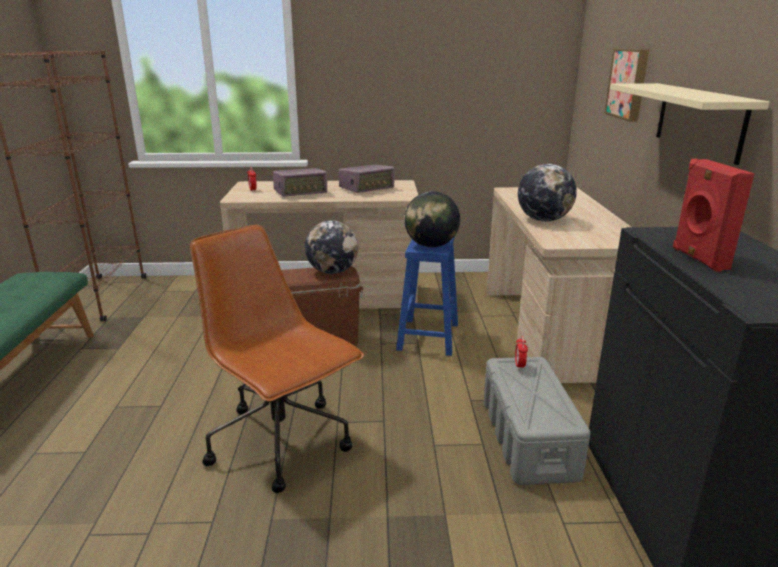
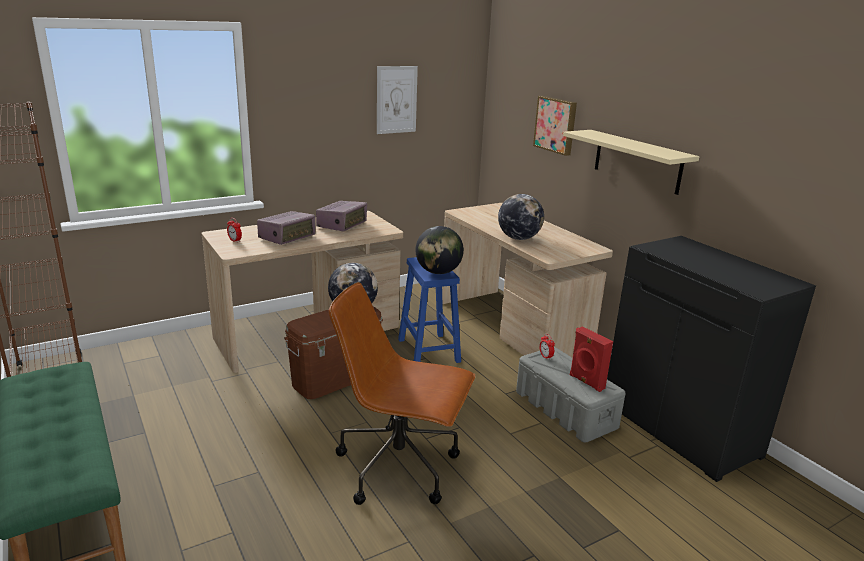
camera: 30 degrees left, 0 degrees up
red speaker [673,159,755,272] -> red speaker moved to [570,326,613,392]
none -> picture [377,66,418,134]

